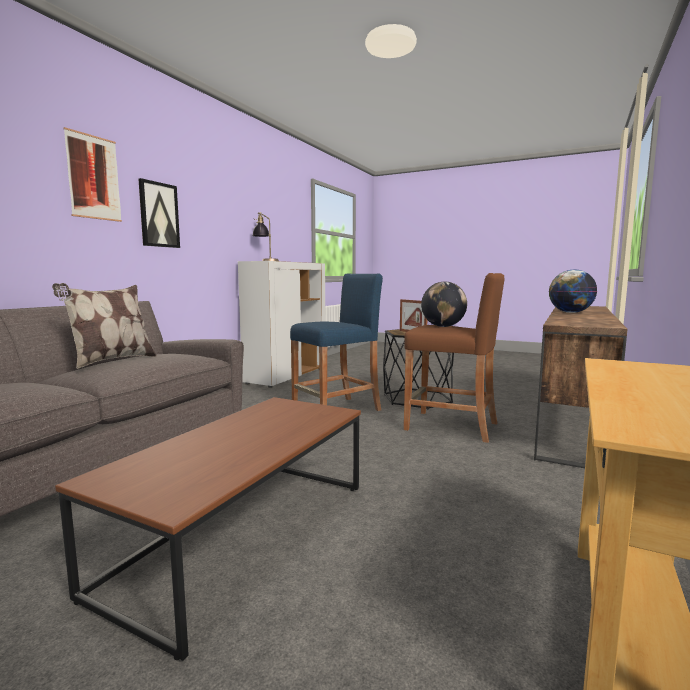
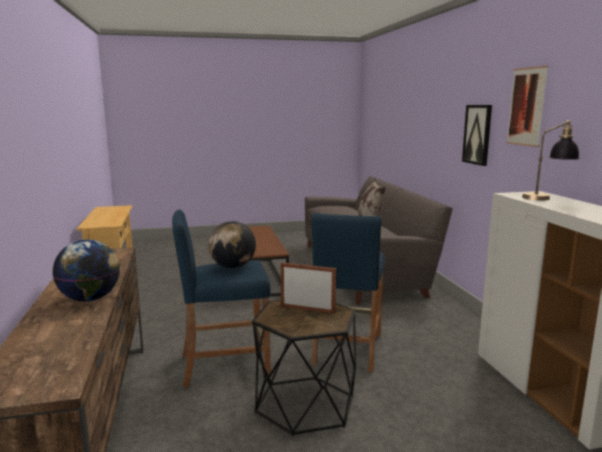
camera: 140 degrees right, 5 degrees up
picture [63,127,122,222] -> picture moved to [506,66,549,147]
brown stool [404,273,505,443] -> blue stool [172,210,271,388]

